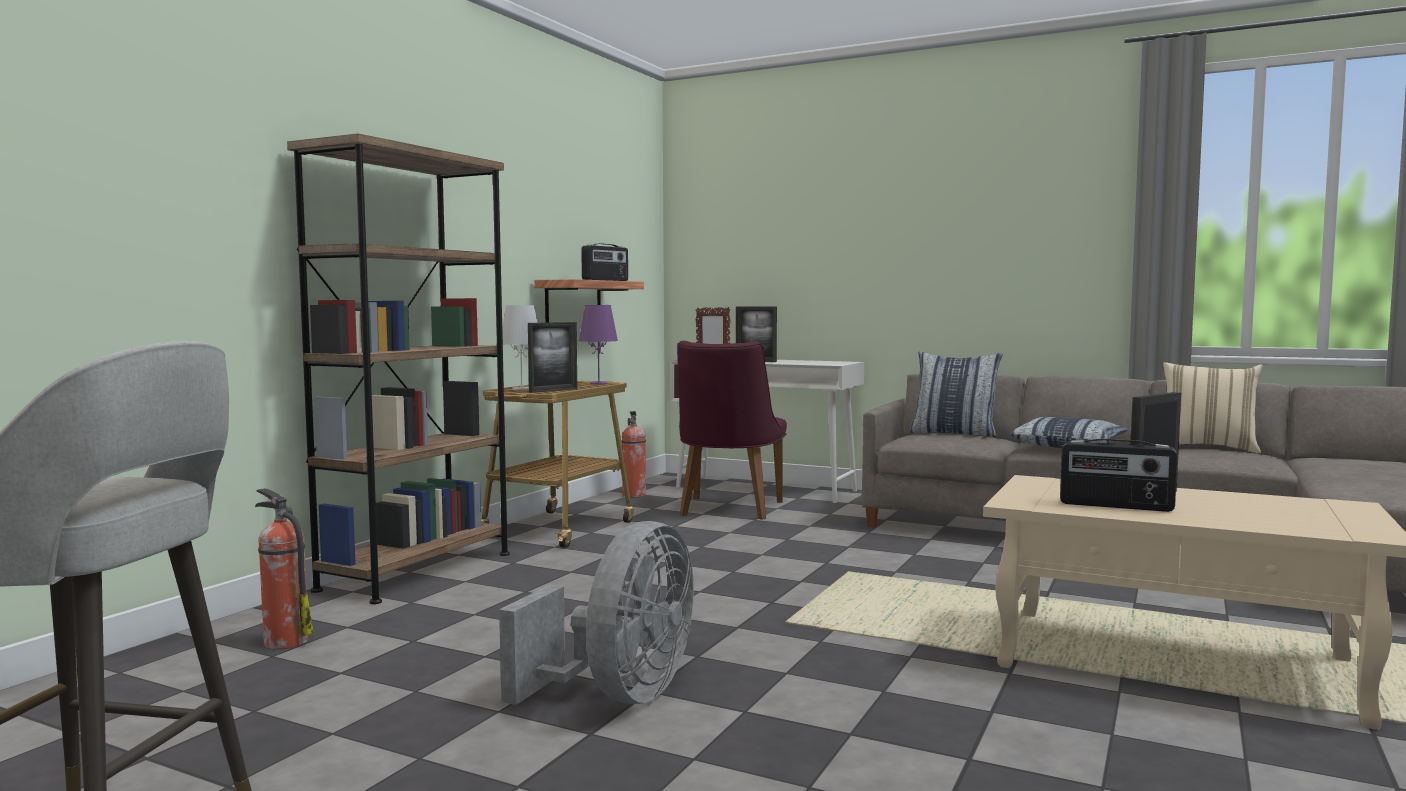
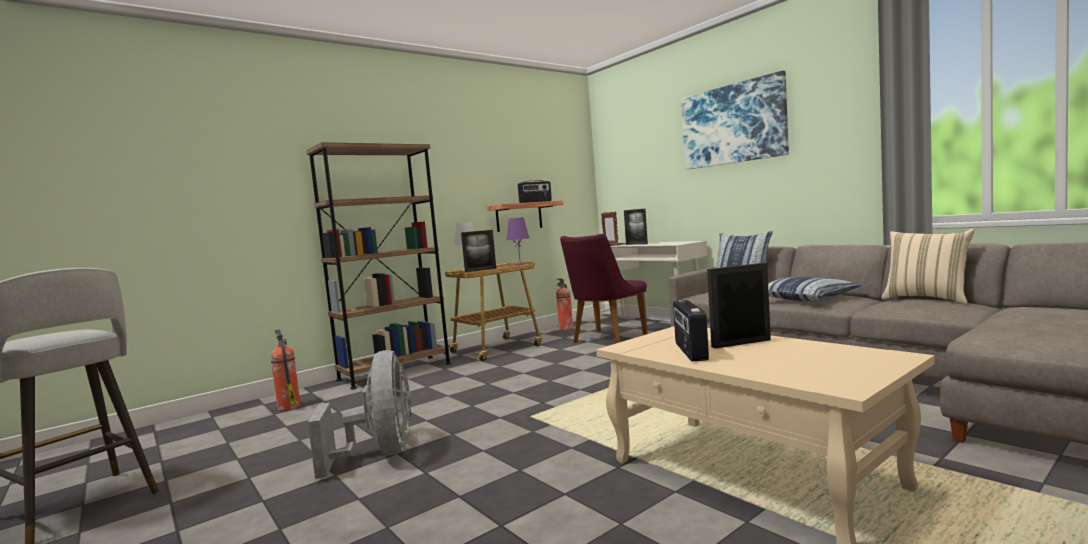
camera: 25 degrees right, 0 degrees up
grey fan [499,521,694,705] -> grey fan turned 60 degrees counterclockwise [308,350,412,479]
radio [1060,439,1177,512] -> radio turned 45 degrees clockwise [673,300,709,361]
none -> picture [681,70,789,170]

